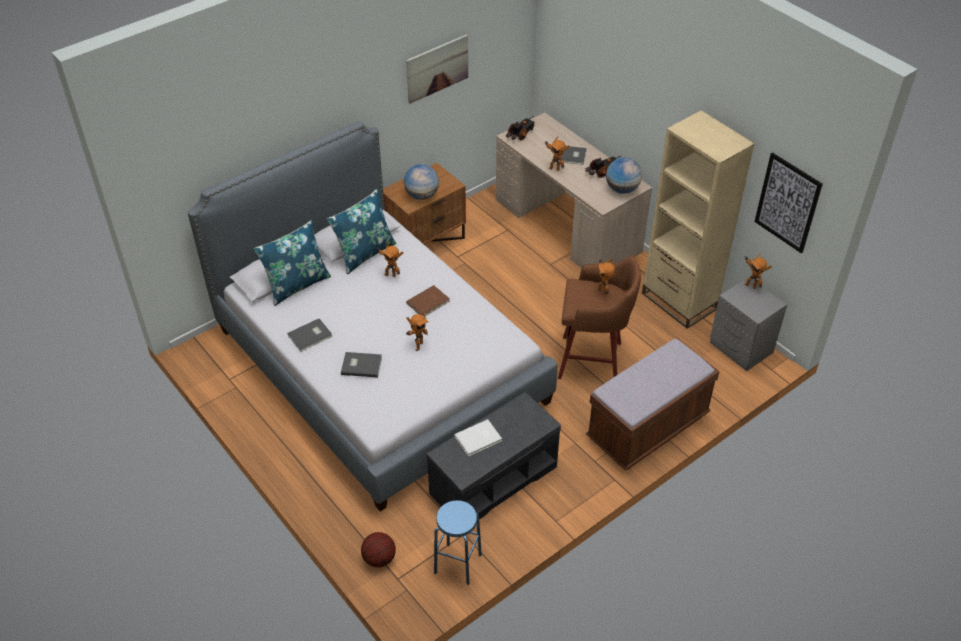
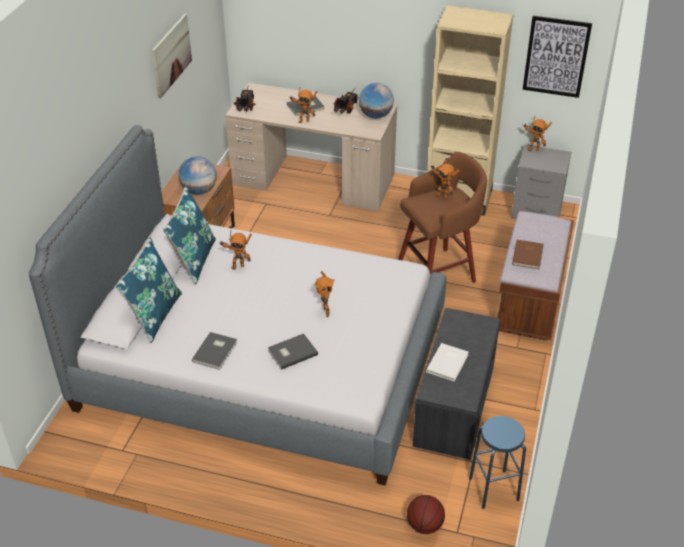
camera: 35 degrees left, 5 degrees down
brown book [406,285,450,316] -> brown book moved to [512,240,544,270]

